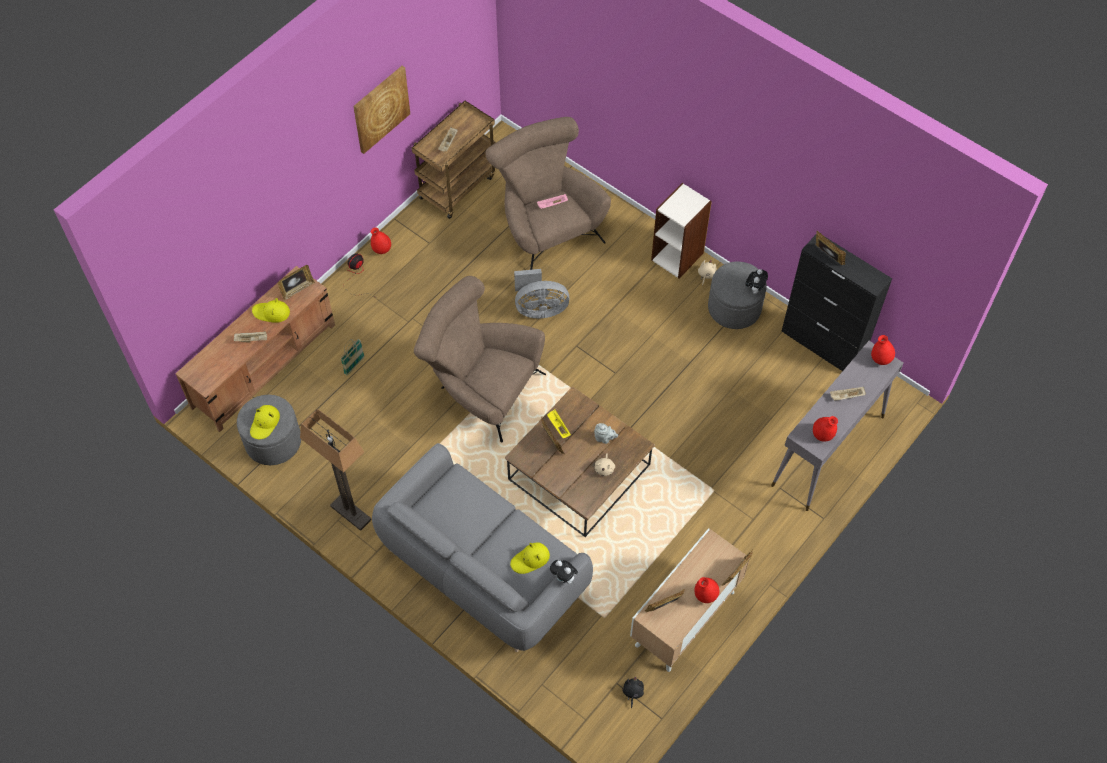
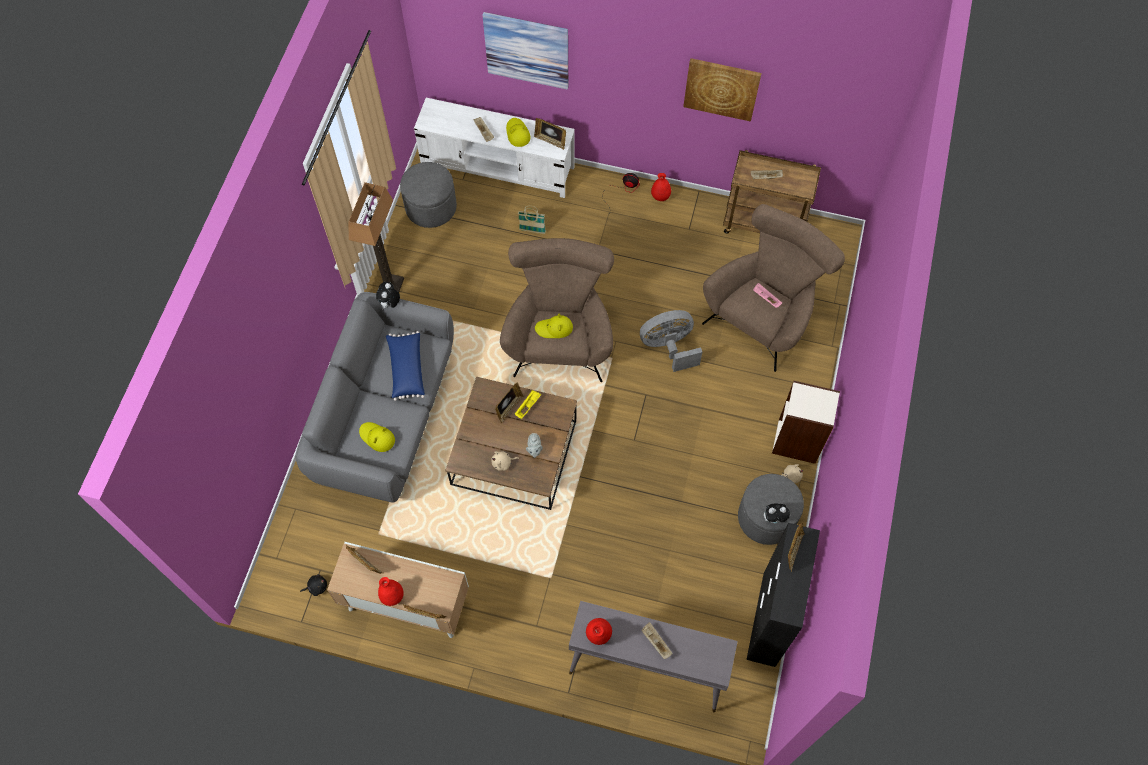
camera: 65 degrees right, 5 degrees up
brown tv stand [175,266,335,432] -> white tv stand [414,98,575,198]
yellow hat [250,405,280,439] -> yellow hat moved to [535,314,573,338]
grey fan [514,269,570,319] -> grey fan turned 105 degrees clockwise [640,310,702,372]
plush toy [550,560,578,584] -> plush toy moved to [376,282,400,309]
red vase [871,335,895,365] -> none
none -> blue pillow [386,331,425,401]
none -> picture [483,12,568,89]

